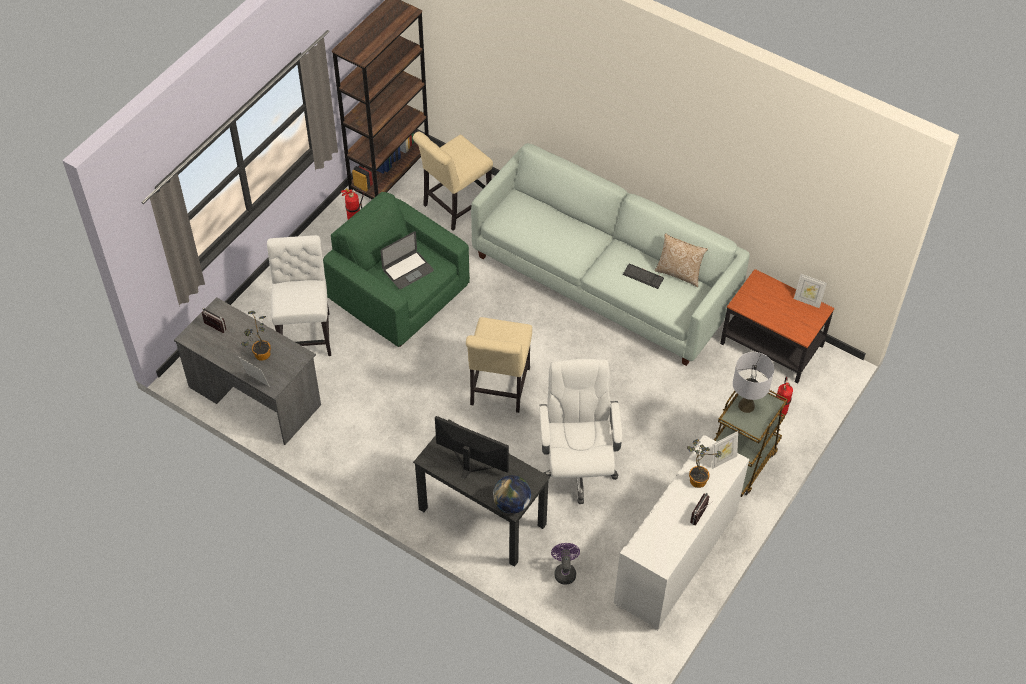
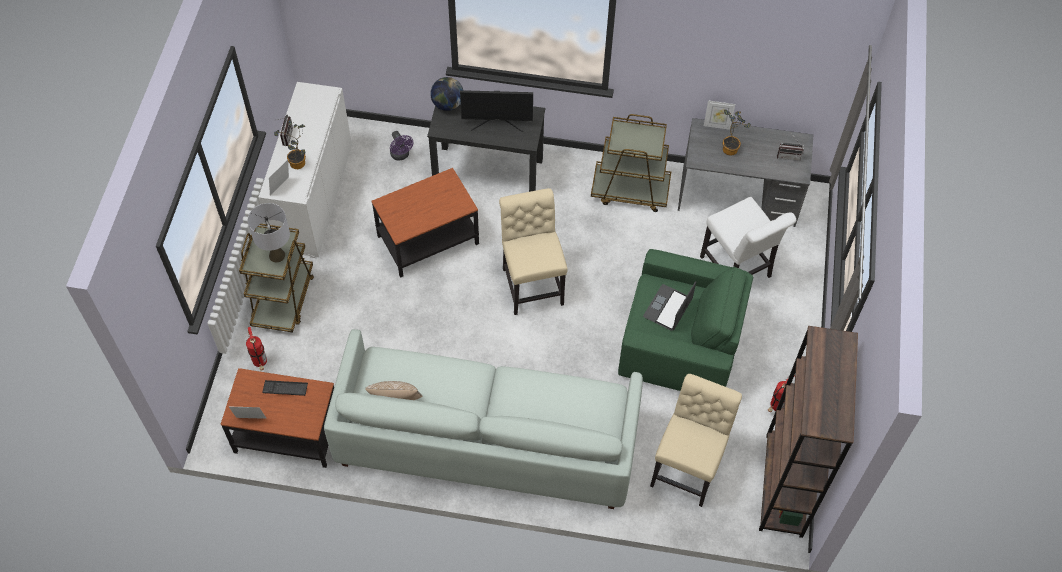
camera: 155 degrees right, 5 degrees up
white office chair [539,359,622,504] -> side table [371,168,479,278]
keyboard [623,264,664,289] -> keyboard moved to [262,380,308,396]
none -> brown cart [591,114,671,212]

